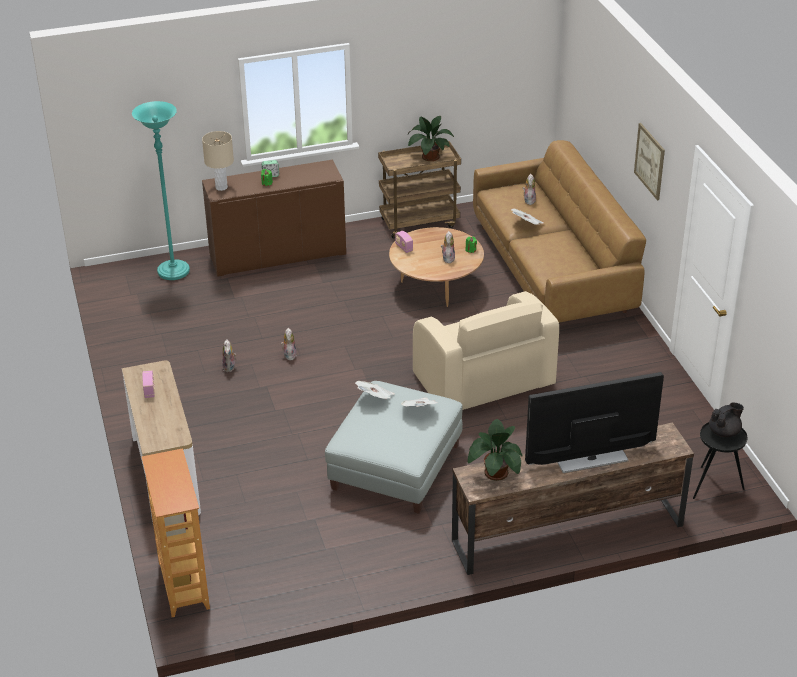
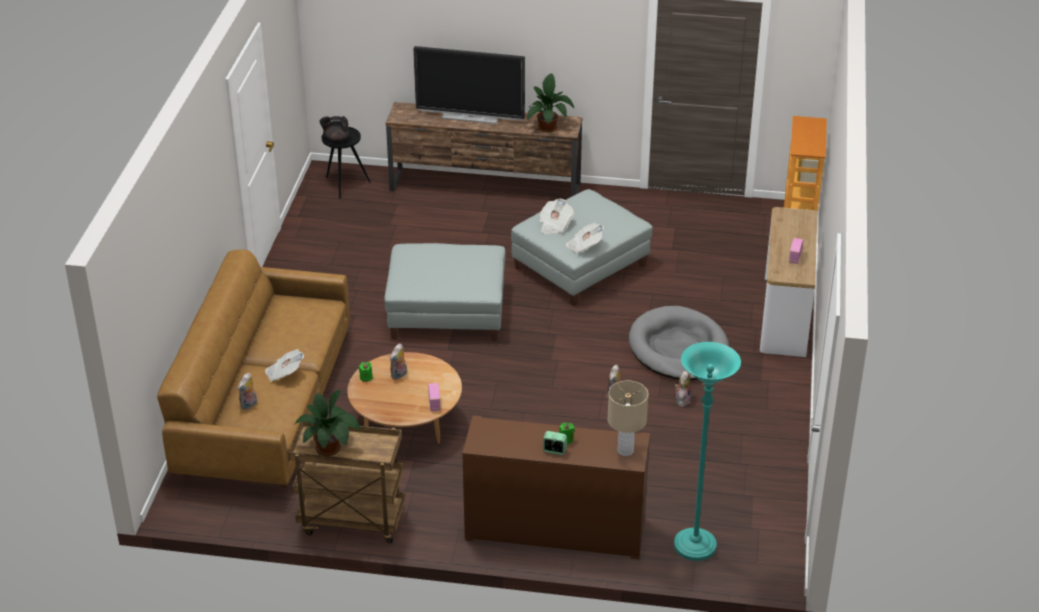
camera: 155 degrees left, 0 degrees up
beige armchair [413,291,559,410] -> grey ottoman [384,243,506,341]
picture [634,123,665,200] -> none
none -> grey dog bed [629,306,729,381]

